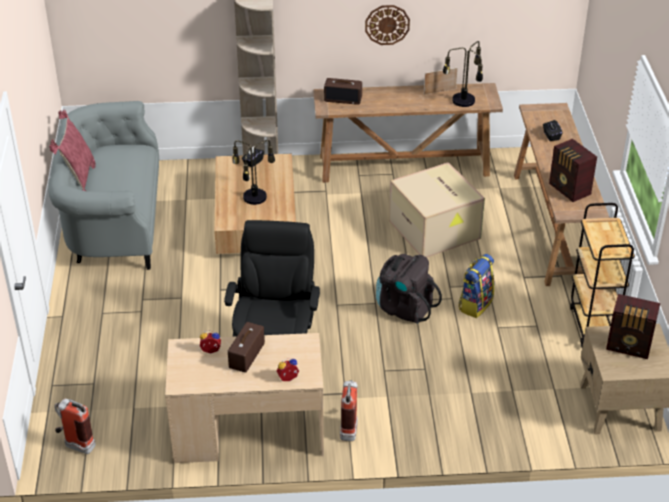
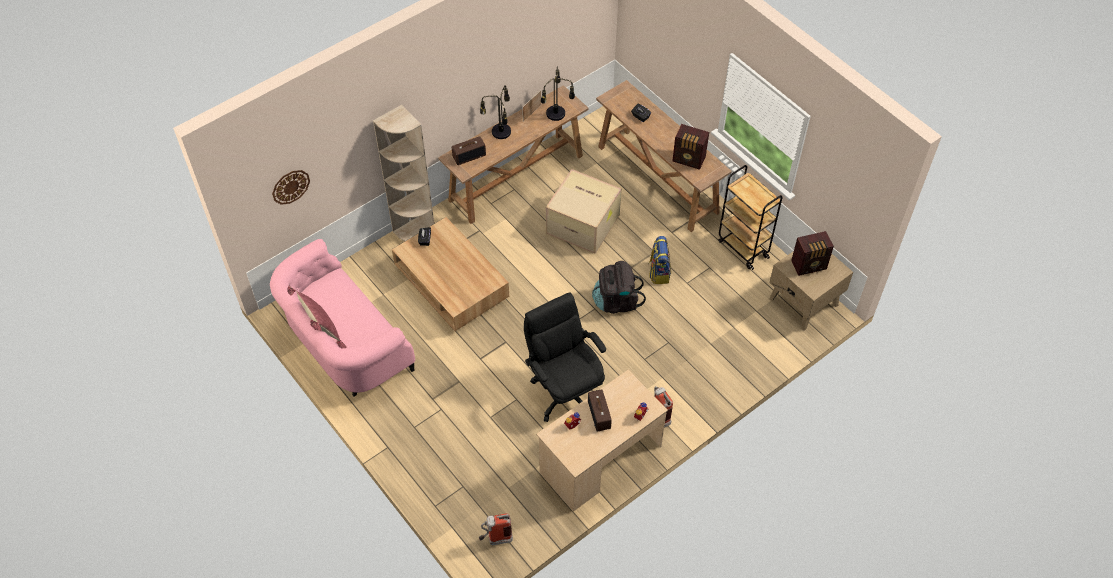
camera: 35 degrees left, 15 degrees up
grey sofa [48,101,159,270] -> pink sofa [270,239,415,397]
table lamp [232,140,275,205] -> table lamp moved to [480,85,511,139]
wall clock [365,5,410,45] -> wall clock moved to [272,170,310,205]

